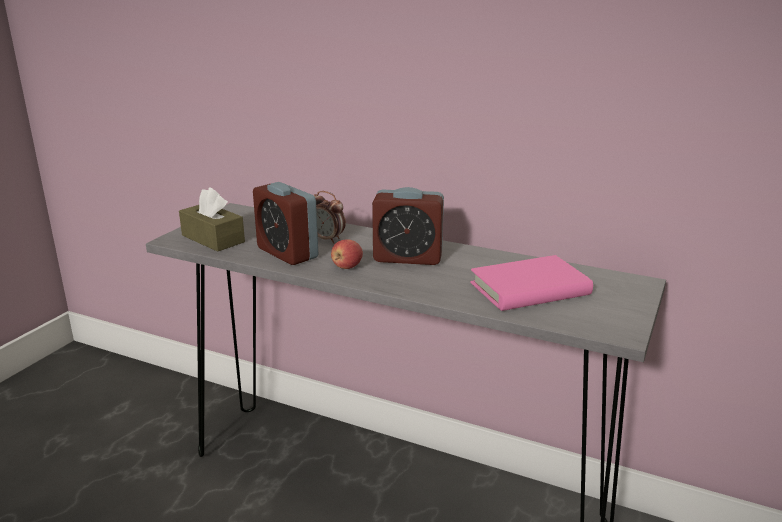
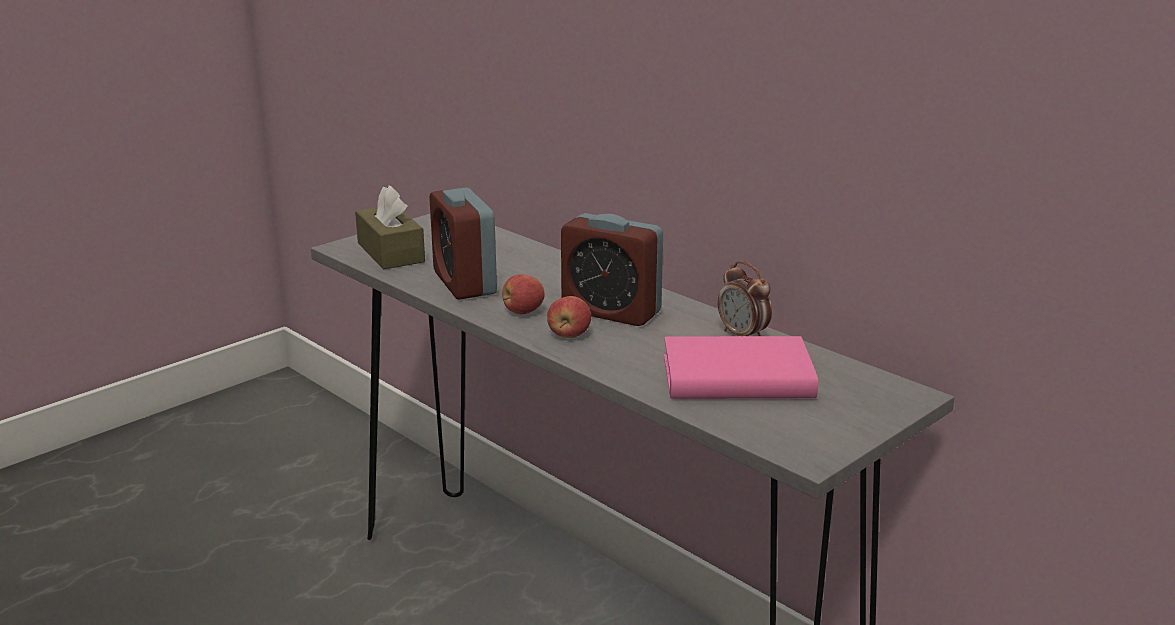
camera: 20 degrees right, 0 degrees up
alarm clock [314,191,346,244] -> alarm clock moved to [718,261,772,336]
none -> apple [547,296,591,338]

